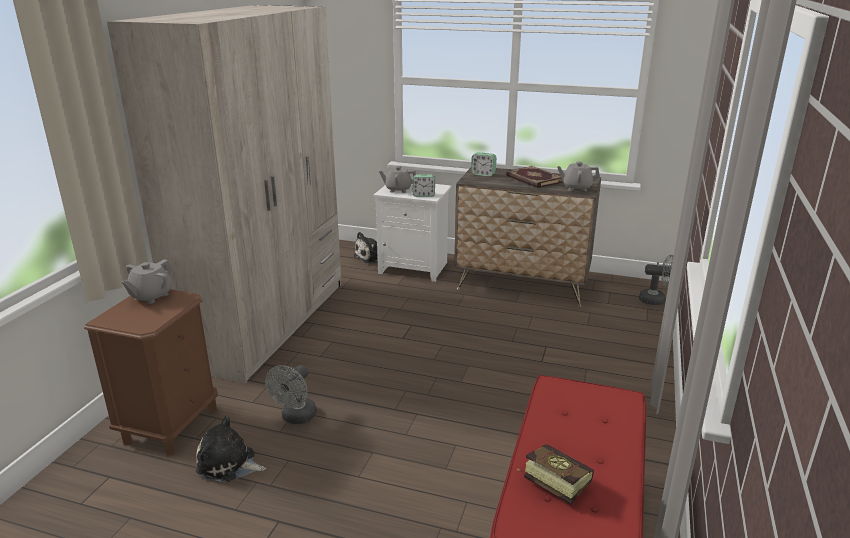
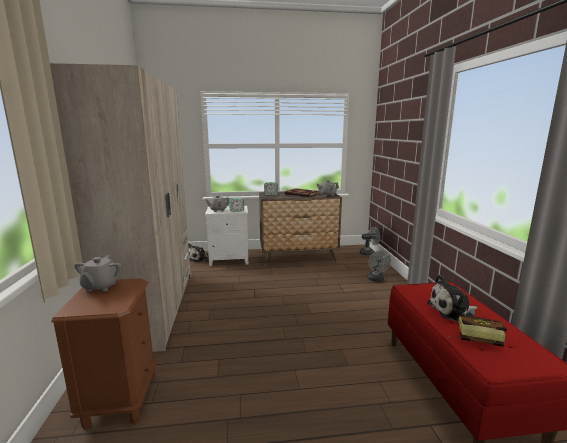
camera: 25 degrees left, 10 degrees down
plush toy [195,416,266,482] -> plush toy moved to [427,275,478,321]
grey fan [265,365,317,424] -> grey fan moved to [367,251,391,282]

